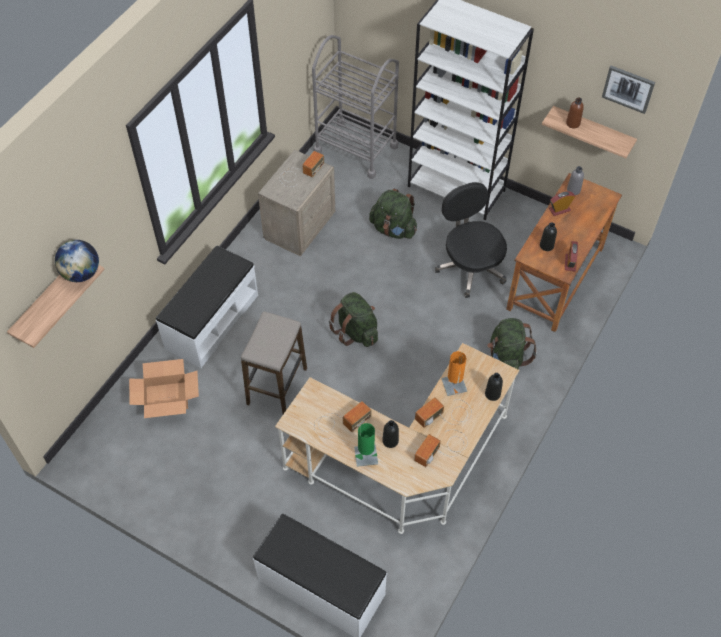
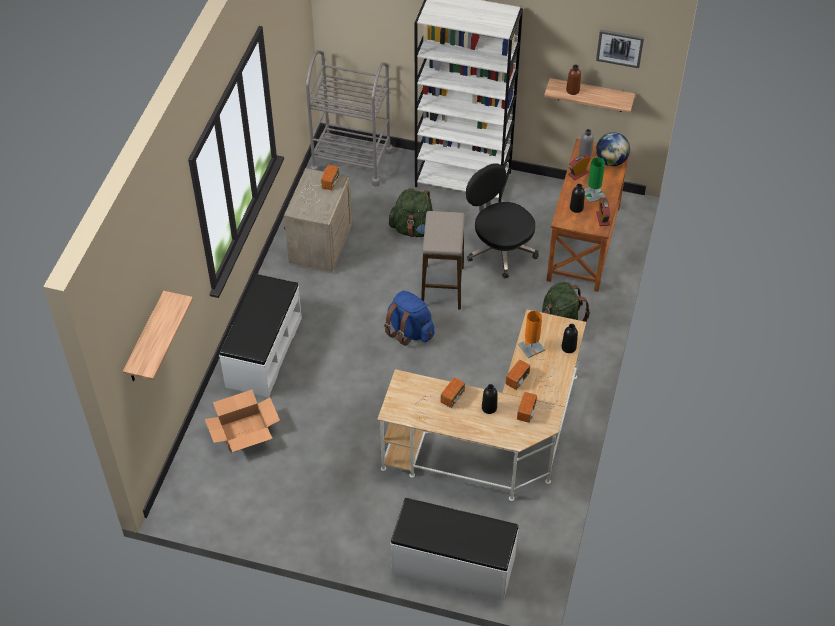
camera: 15 degrees left, 5 degrees down
globe [55,240,99,282] -> globe moved to [596,132,630,166]
stool [241,311,307,414] -> stool moved to [421,211,465,310]
green backpack [329,292,378,347] -> blue backpack [384,290,434,346]
green table lamp [354,423,378,467] -> green table lamp moved to [584,157,605,203]

